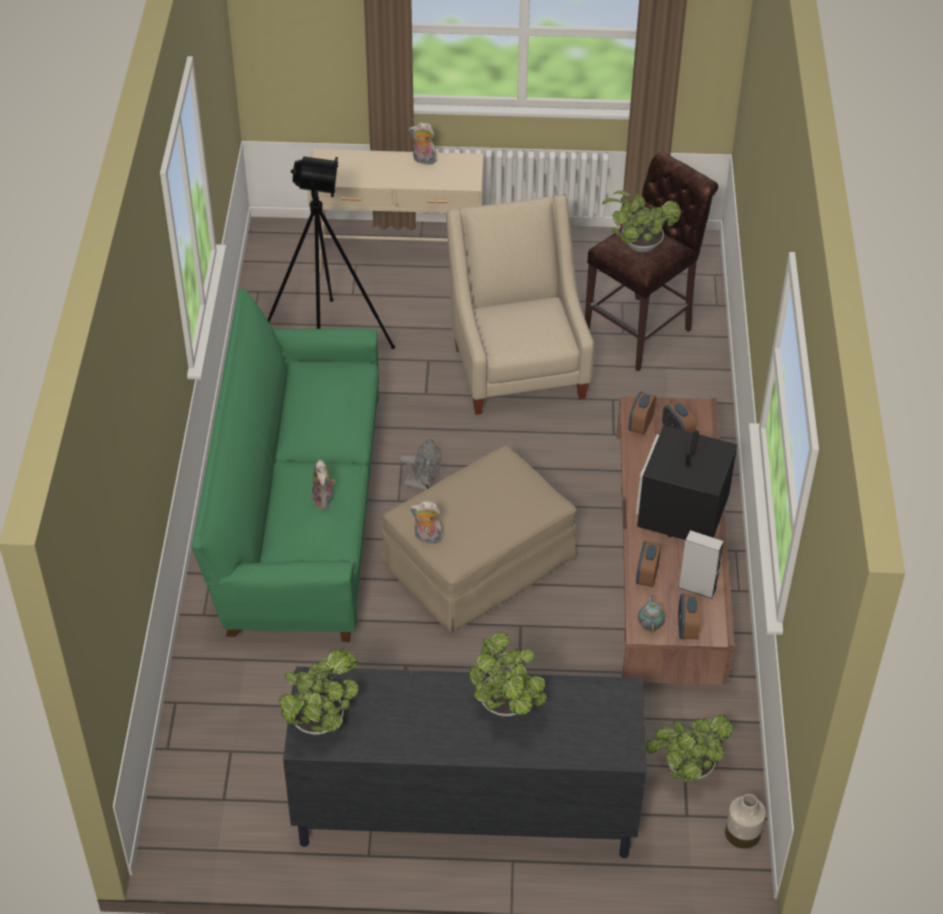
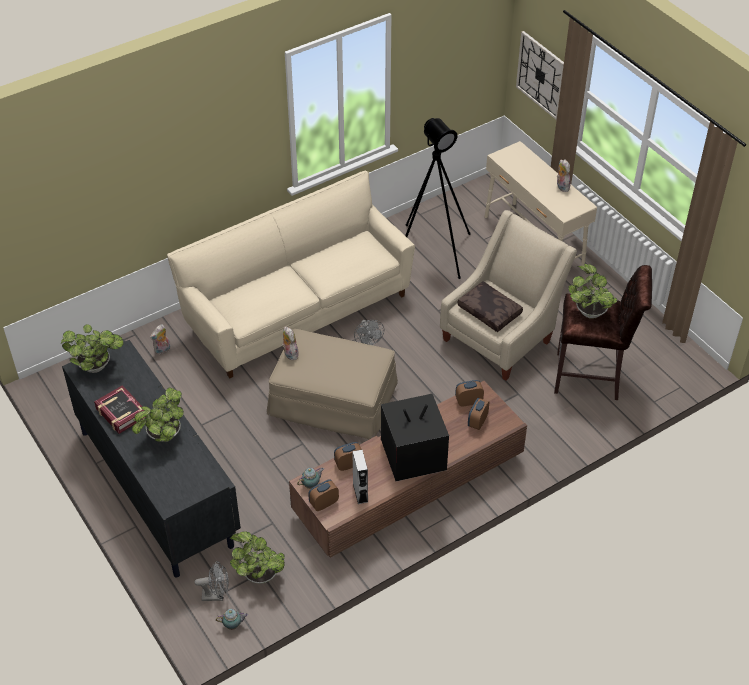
camera: 55 degrees right, 0 degrees up
green sofa [191,288,379,642] -> beige sofa [167,170,415,378]
plush toy [312,459,336,509] -> plush toy moved to [150,324,170,354]
beige vase [725,794,766,849] -> teapot [216,609,248,630]
none -> book [94,385,145,434]
none -> grey fan [195,561,229,601]
none -> brown pillow [457,281,523,332]
none -> wall clock [516,31,564,120]

